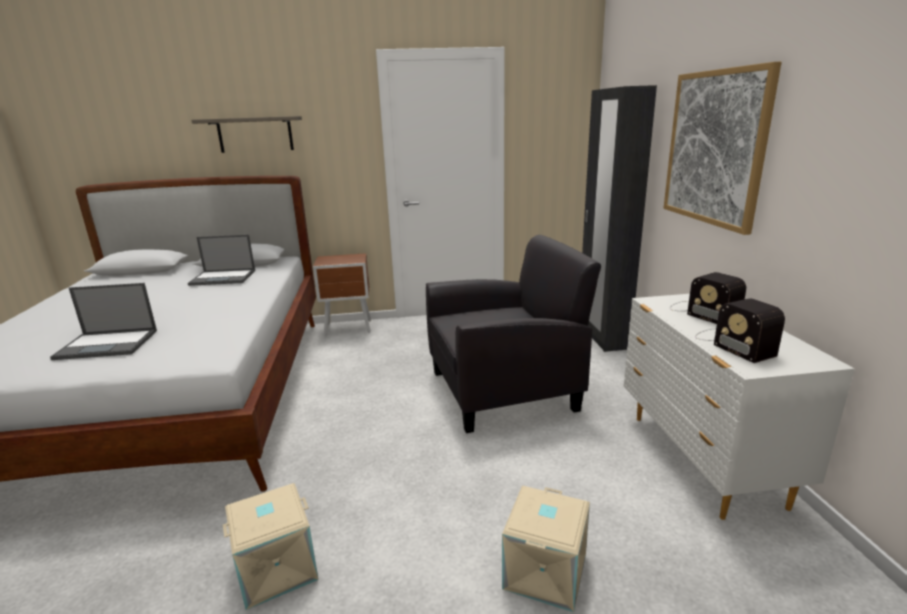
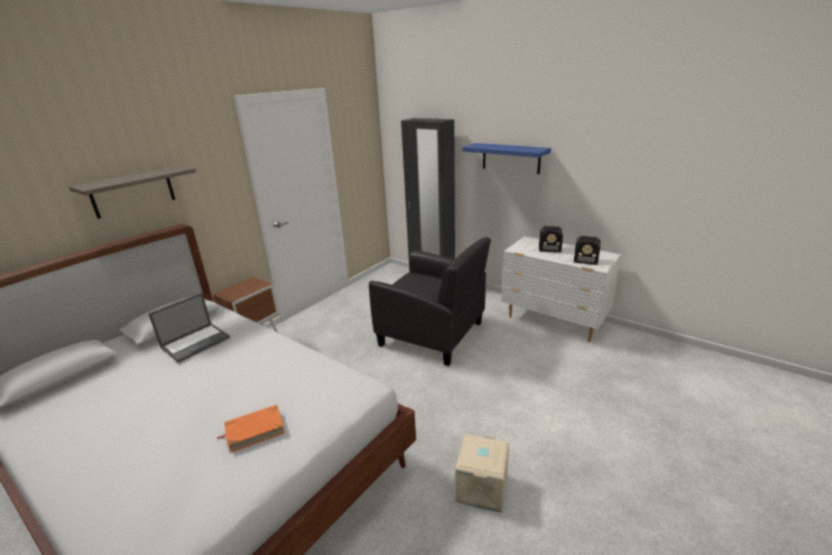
camera: 45 degrees left, 5 degrees up
laptop [50,283,157,360] -> orange book [217,405,285,453]
black armchair [426,235,601,433] -> black armchair turned 90 degrees clockwise [369,237,491,366]
beige storage box [502,486,590,612] -> none
picture [664,62,782,235] -> blue shelf [462,143,551,174]

